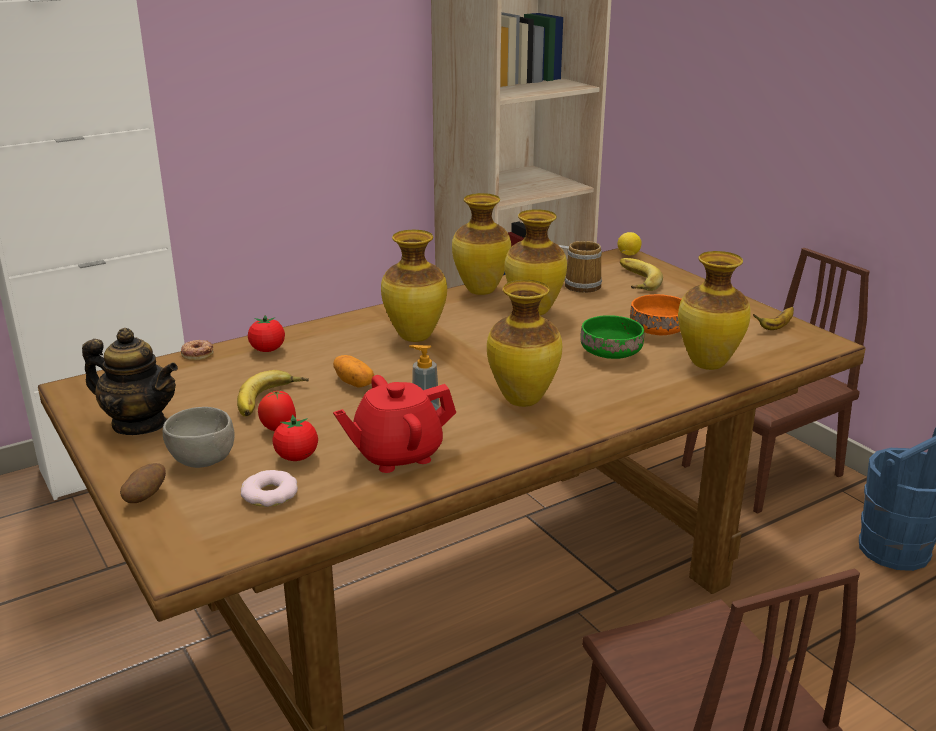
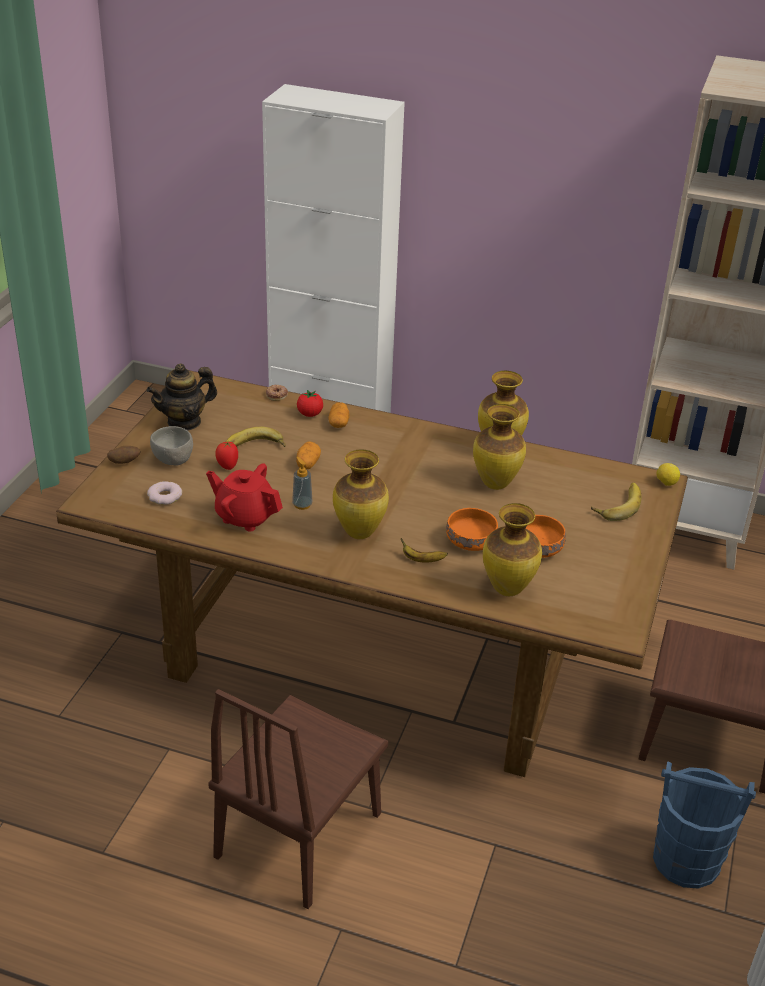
camera: 50 degrees right, 10 degrees up
teapot [82,328,178,435] -> teapot turned 75 degrees clockwise [146,363,217,431]
tomato [272,415,318,461] -> none
vase [381,230,447,342] -> none
mug [558,241,602,293] -> none
green bowl [580,315,644,359] -> orange bowl [446,508,498,551]
banana [753,307,794,330] -> banana moved to [401,538,448,562]
none -> potato [328,402,349,428]

